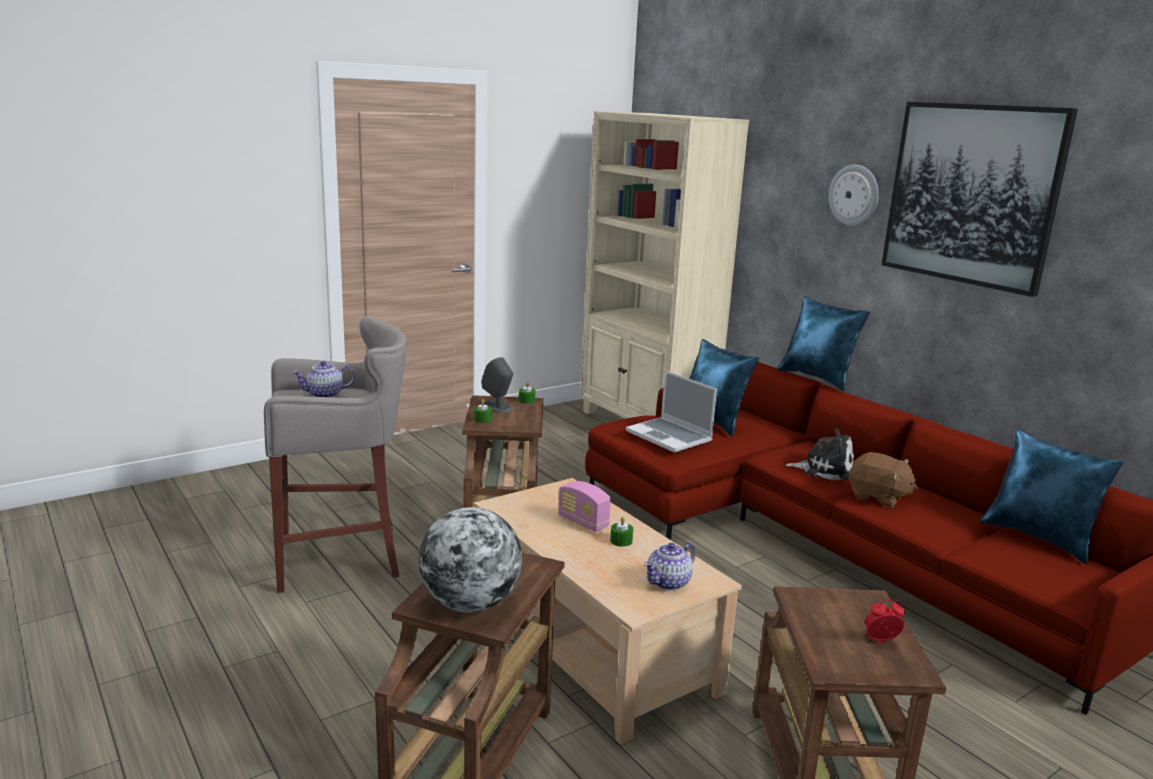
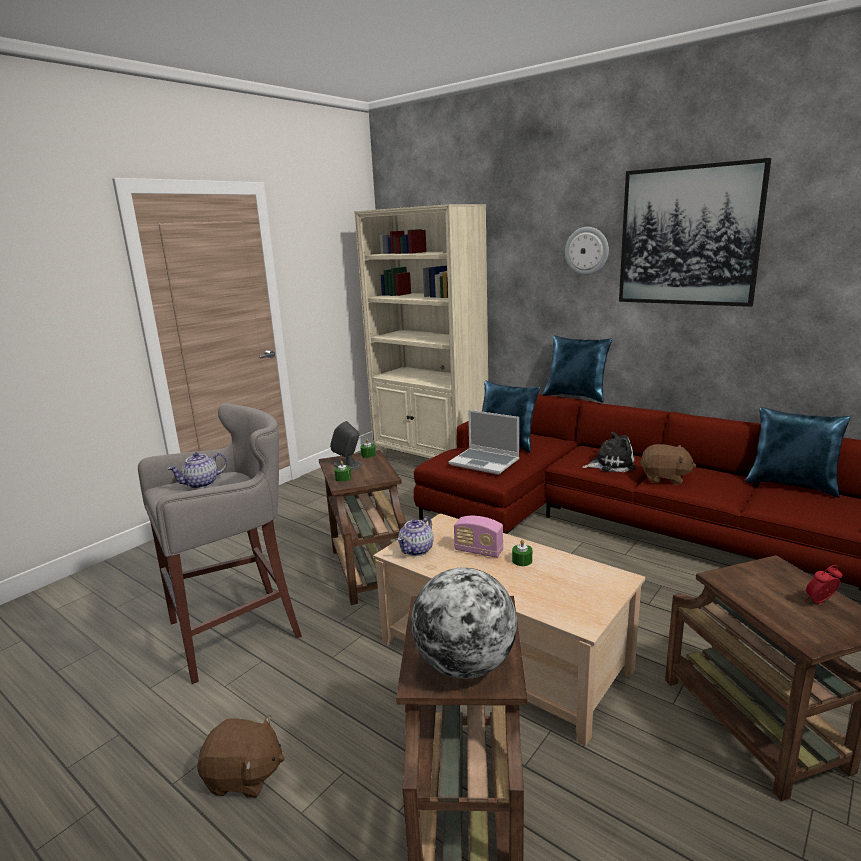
camera: 15 degrees left, 0 degrees up
teapot [644,542,696,591] -> teapot moved to [398,516,434,556]
none -> brown plush toy [197,715,285,798]

